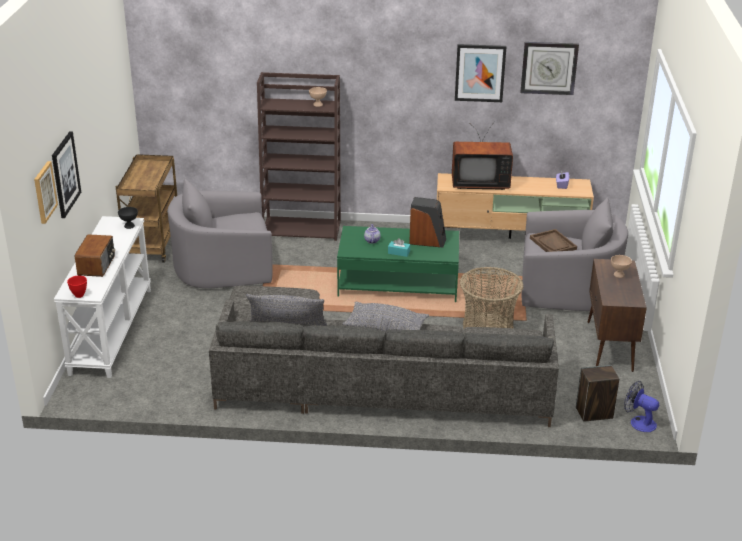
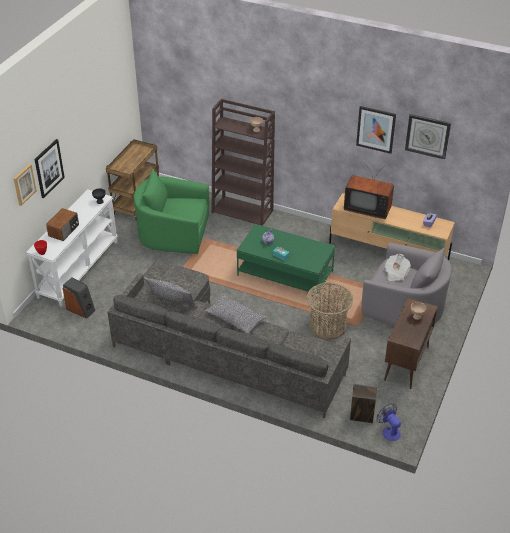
camera: 20 degrees right, 10 degrees up
grey armchair [168,179,273,288] -> green armchair [134,169,209,254]
speaker [409,197,446,248] -> speaker moved to [63,278,95,318]
brown tray [530,229,577,252] -> newspaper [384,254,411,281]

